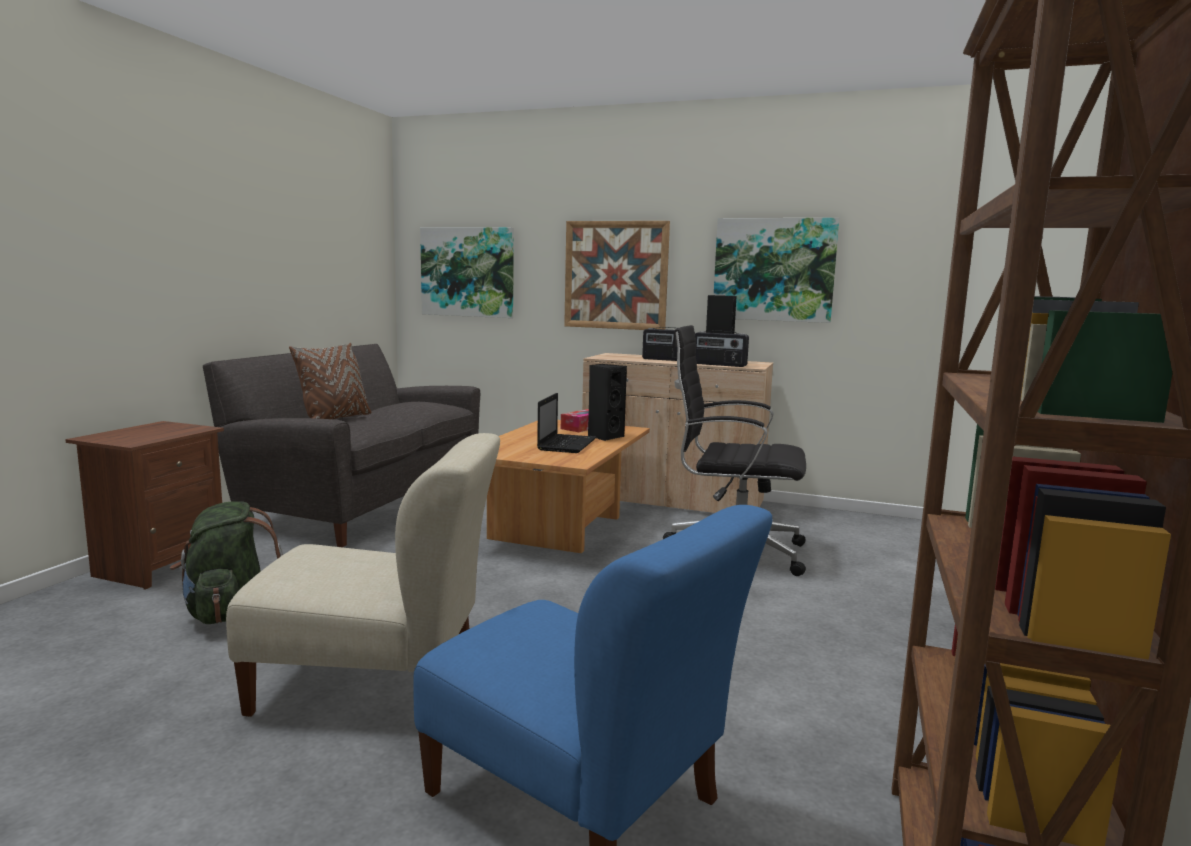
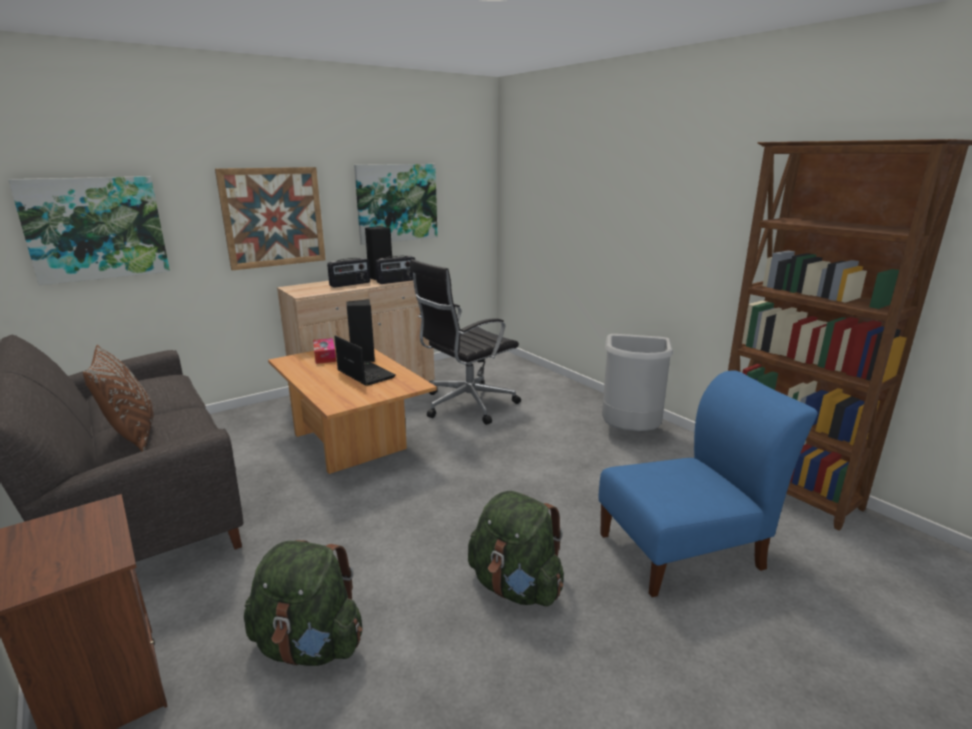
camera: 55 degrees left, 10 degrees up
beige chair [226,433,500,717] -> green backpack [468,491,564,606]
none -> grey trash can [602,334,673,431]

